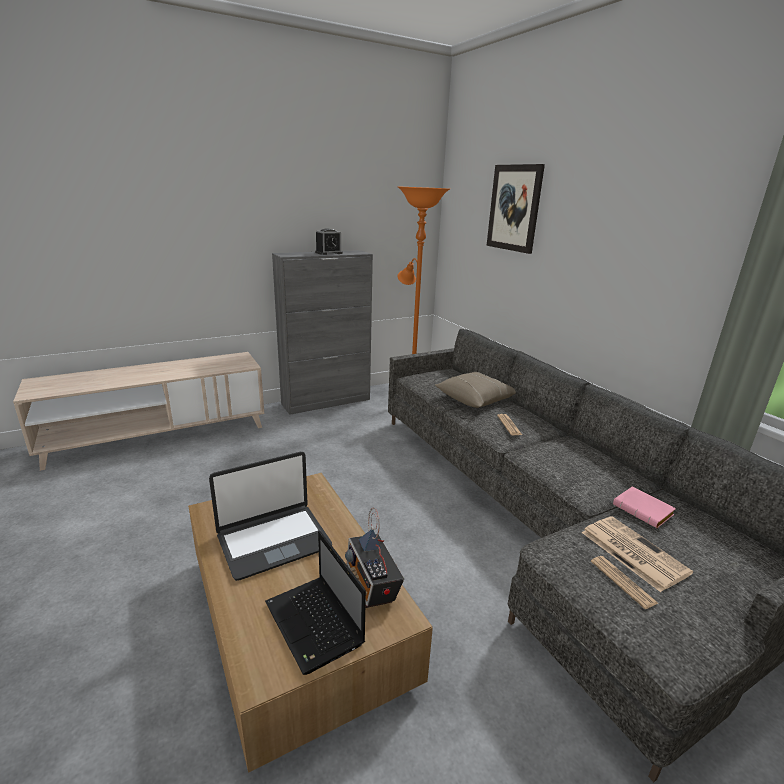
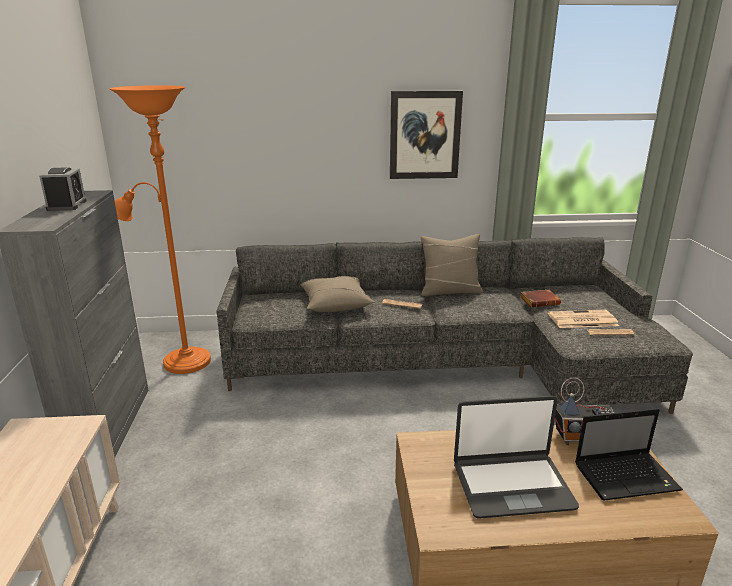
camera: 65 degrees left, 0 degrees up
laptop [209,452,332,581] -> laptop turned 90 degrees clockwise [454,396,579,519]
picture [486,164,545,254] -> picture moved to [390,91,463,179]
pink book [613,487,676,528] -> brown book [521,290,561,307]
none -> beige pillow [420,234,483,296]

